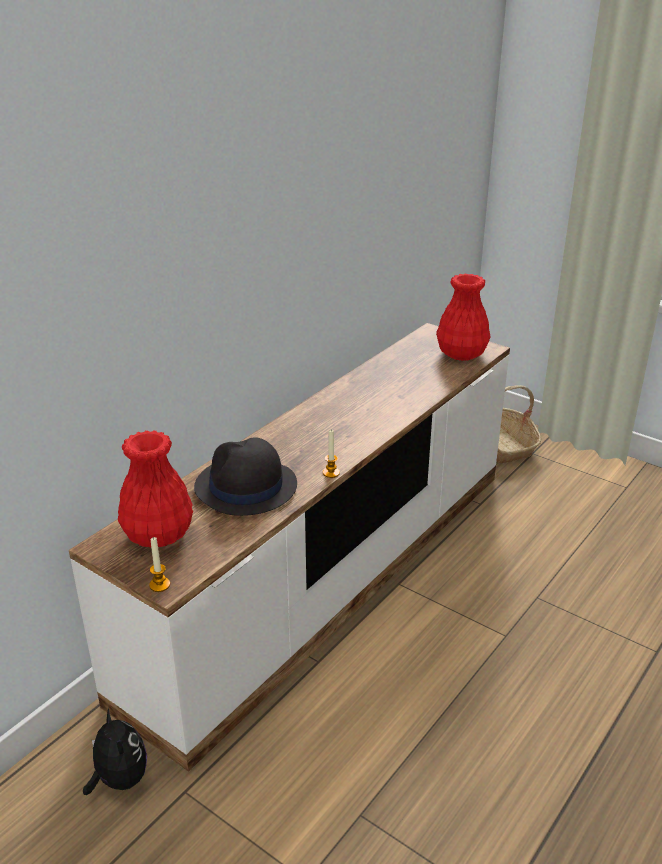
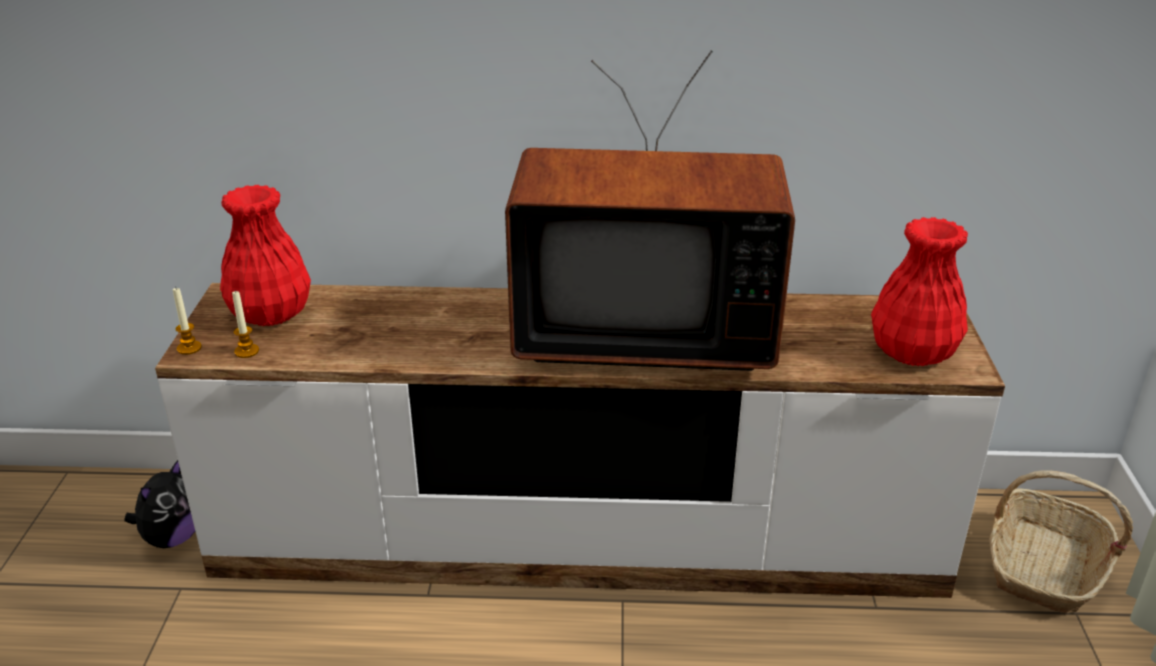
camera: 55 degrees right, 0 degrees up
black hat [194,437,297,516] -> none
candle [323,430,340,478] -> candle moved to [232,290,259,358]
none -> television [505,50,795,371]

